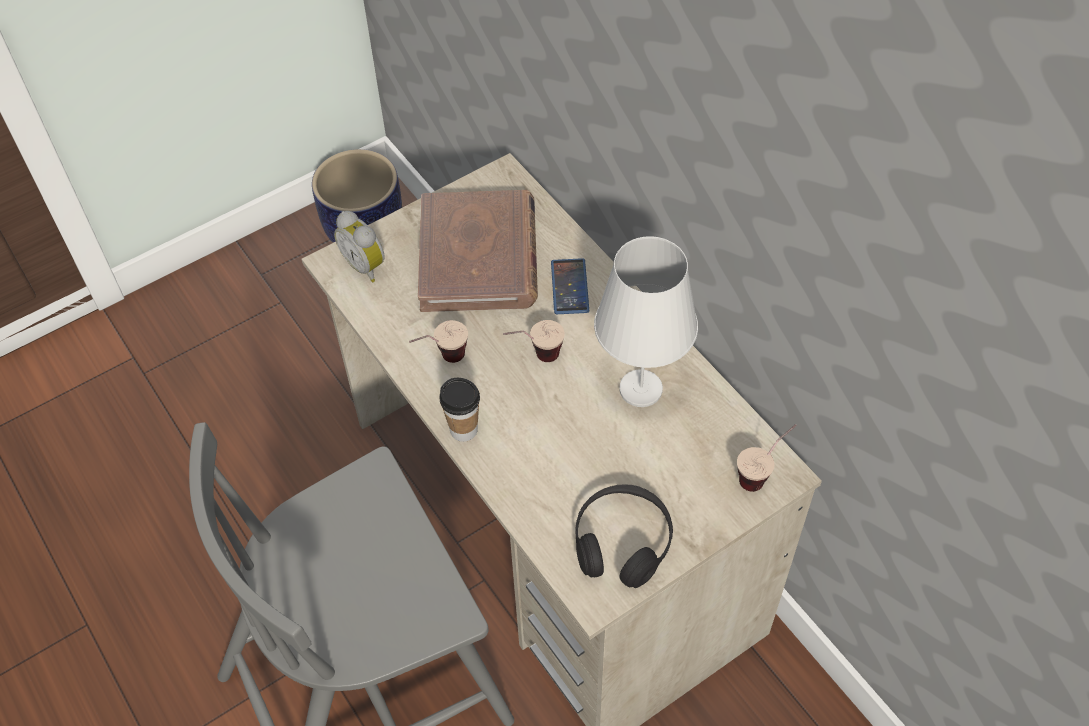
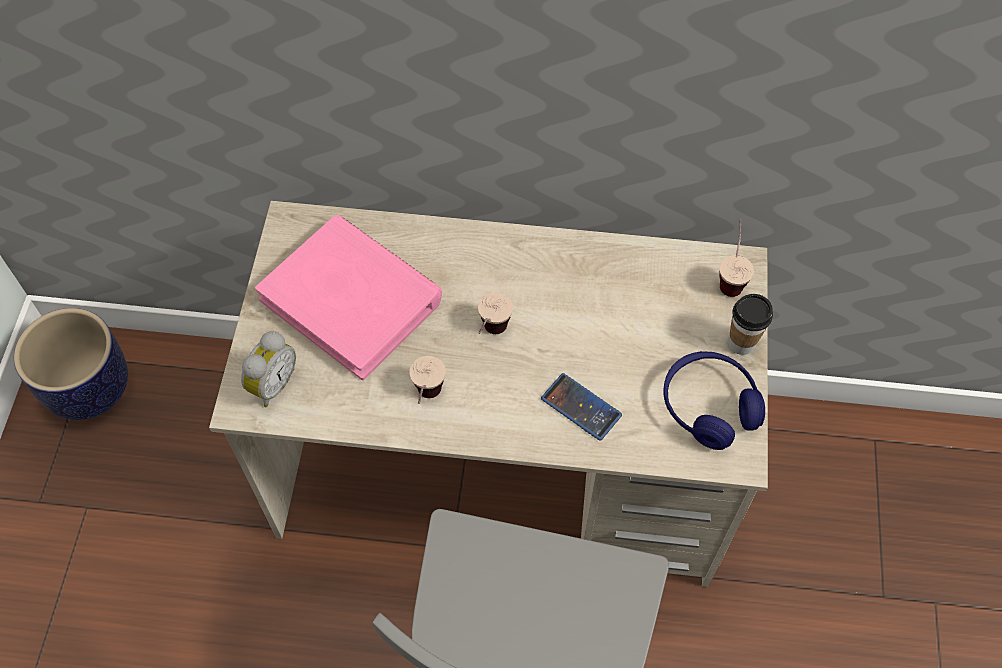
camera: 50 degrees left, 5 degrees up
alarm clock [334,211,385,282] -> alarm clock turned 60 degrees counterclockwise [241,331,296,407]
brown book [418,190,538,312] -> pink book [255,215,442,380]
cup [439,378,480,442] -> cup moved to [728,294,773,355]
phone [551,258,589,314] -> phone moved to [541,373,622,441]
black headphones [576,484,673,588] -> blue headphones [663,351,765,450]
white table lamp [594,236,698,407] -> none

